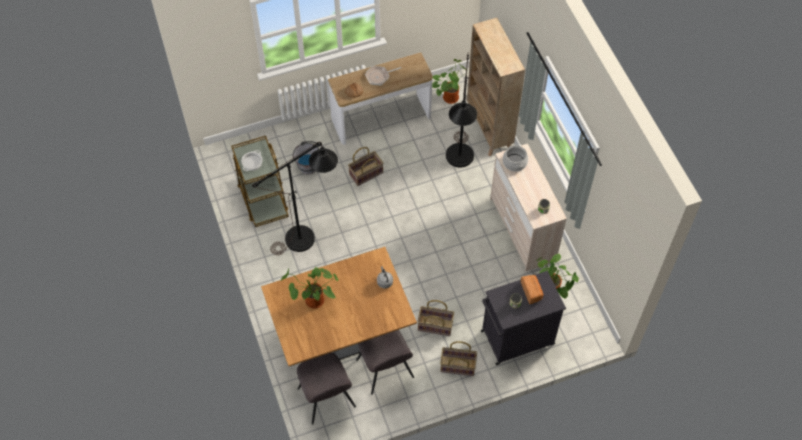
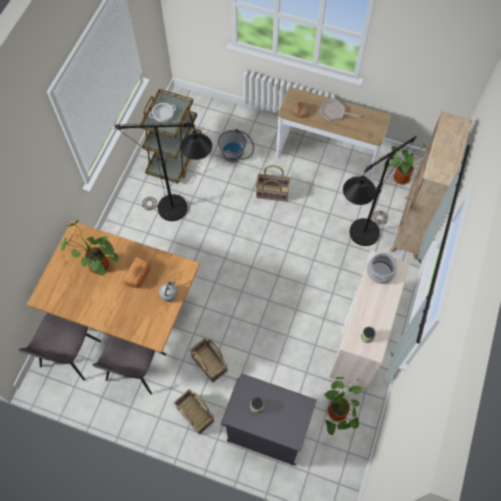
camera: 40 degrees right, 5 degrees up
bread [521,275,544,304] -> bread moved to [123,256,151,288]

